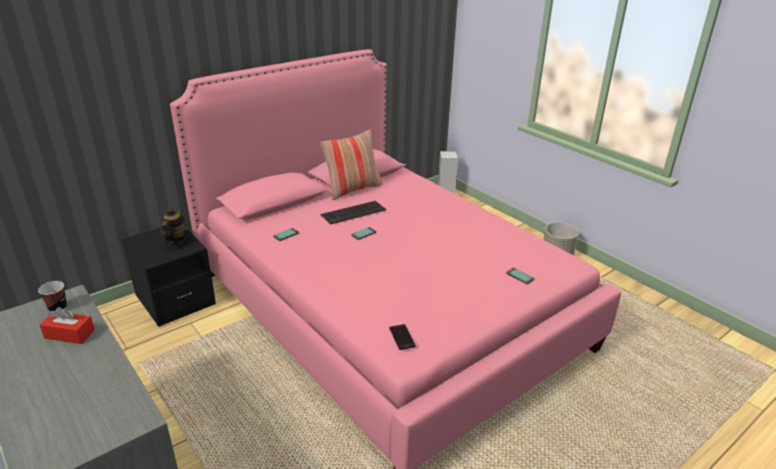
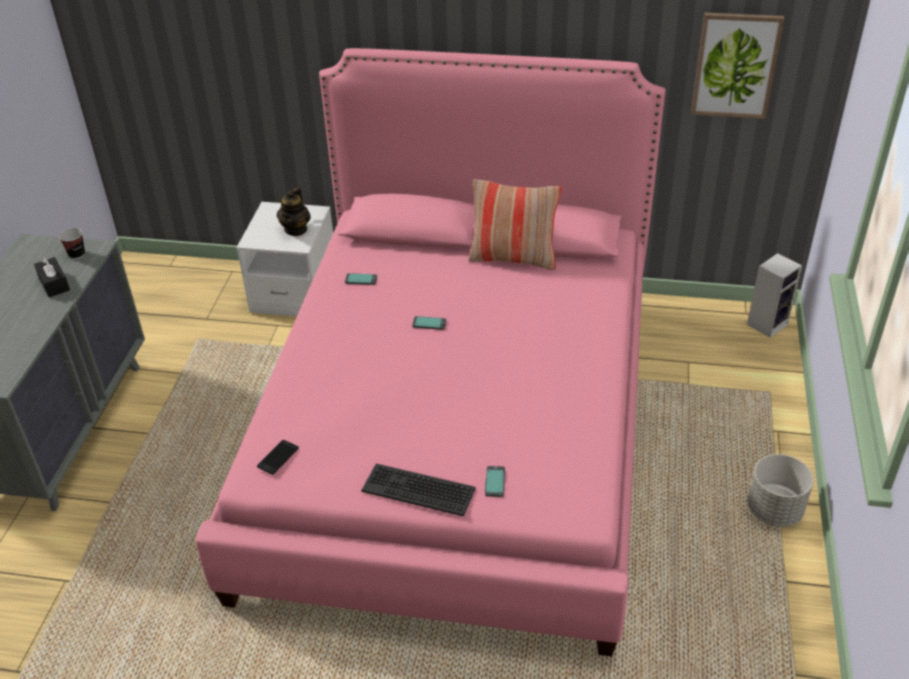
camera: 50 degrees right, 10 degrees up
red tissue box [39,307,95,344] -> black tissue box [34,257,70,297]
black nightstand [122,228,216,327] -> white nightstand [236,202,333,316]
teapot [160,208,189,246] -> teapot turned 135 degrees clockwise [277,188,311,236]
keyboard [321,201,386,224] -> keyboard moved to [361,464,476,517]
none -> picture [691,13,784,119]

